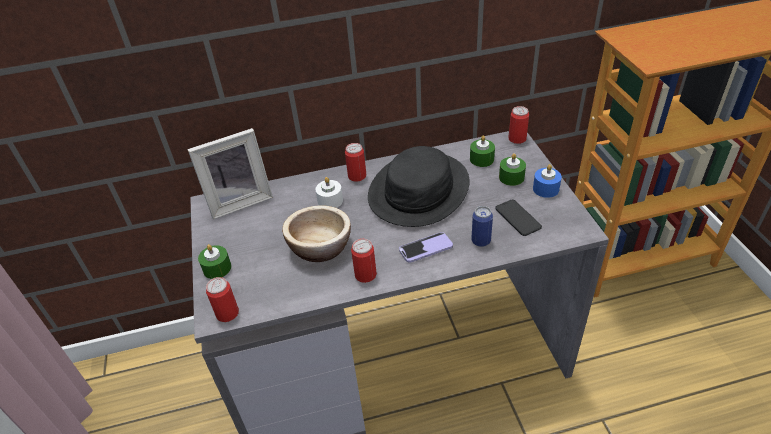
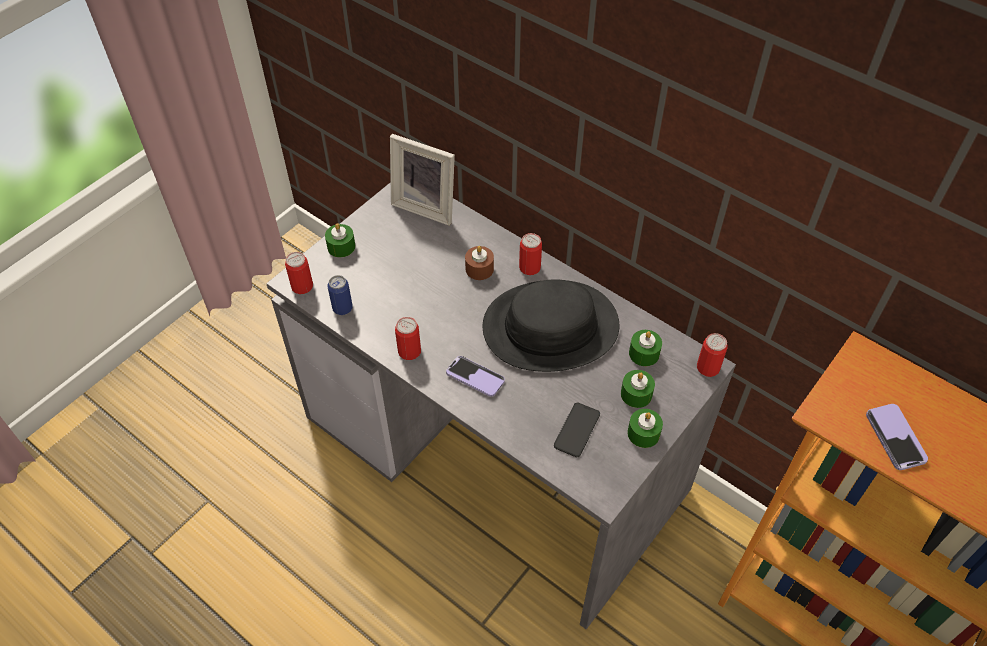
camera: 50 degrees right, 10 degrees up
bowl [282,205,351,262] -> none
white candle [315,177,343,208] -> brown candle [465,246,494,280]
can [471,206,493,247] -> can moved to [327,275,353,315]
blue candle [533,164,562,198] -> green candle [627,409,663,448]
none -> phone [866,404,928,470]

